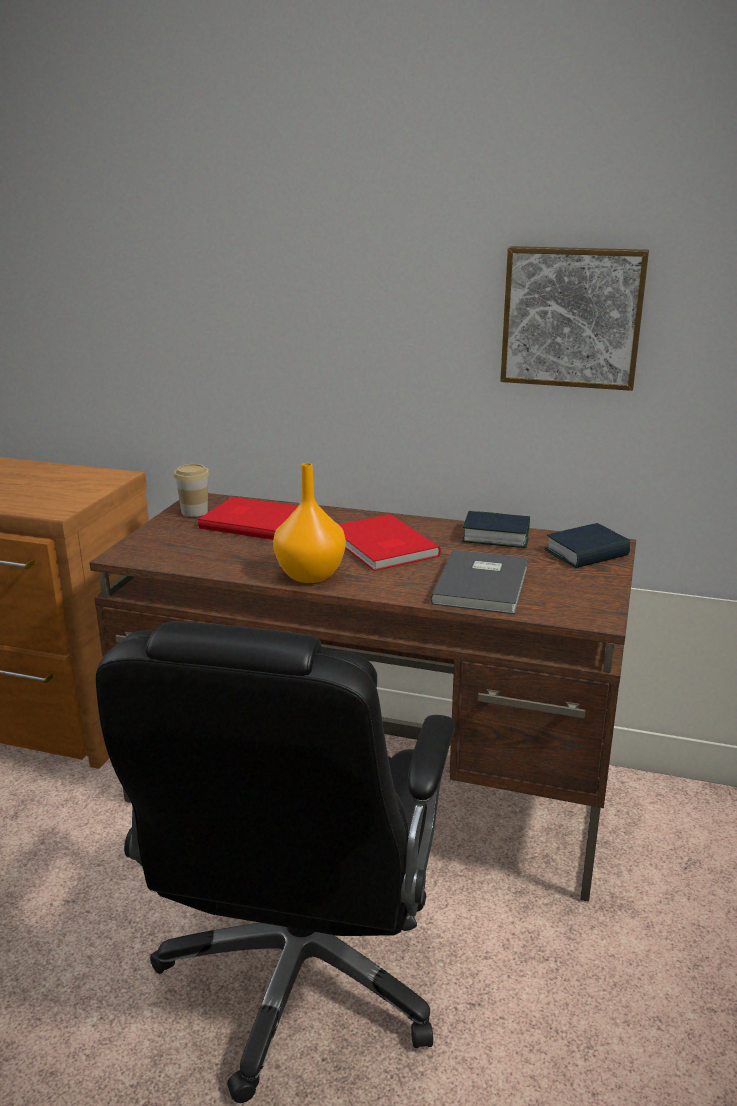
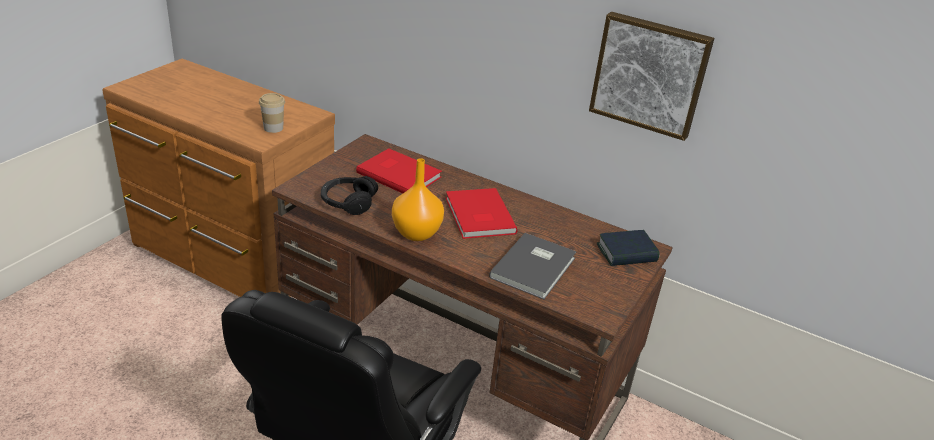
camera: 10 degrees right, 10 degrees up
cup [174,464,209,517] -> cup moved to [259,93,285,133]
book [462,511,530,548] -> none
none -> black headphones [321,176,378,215]

